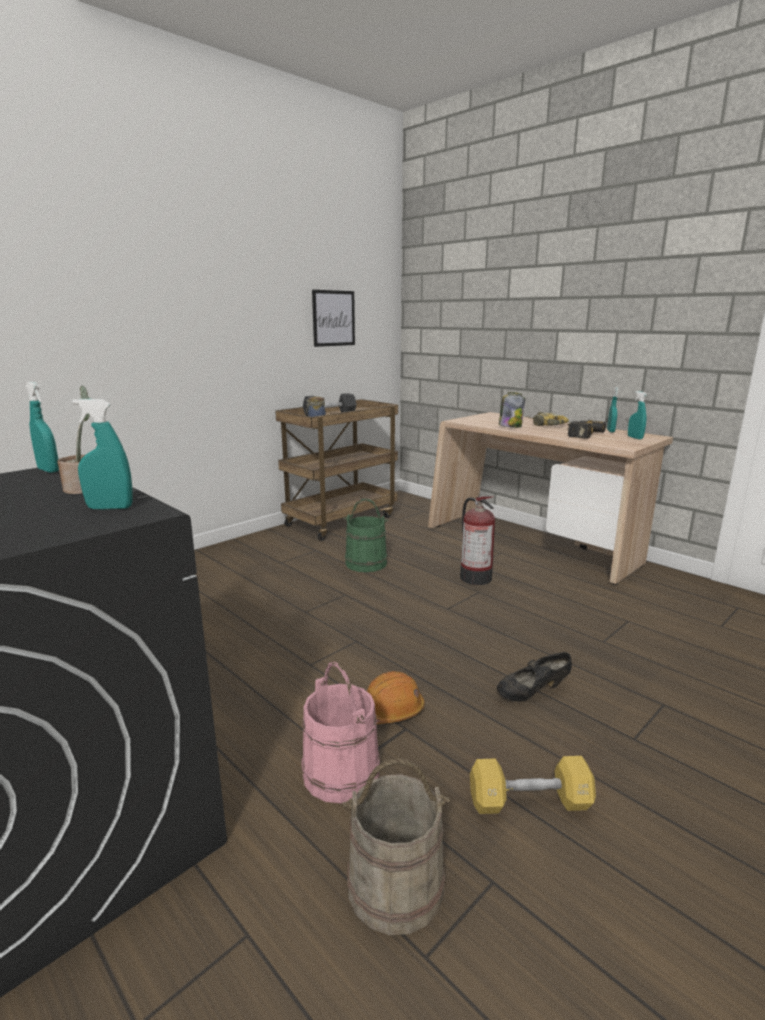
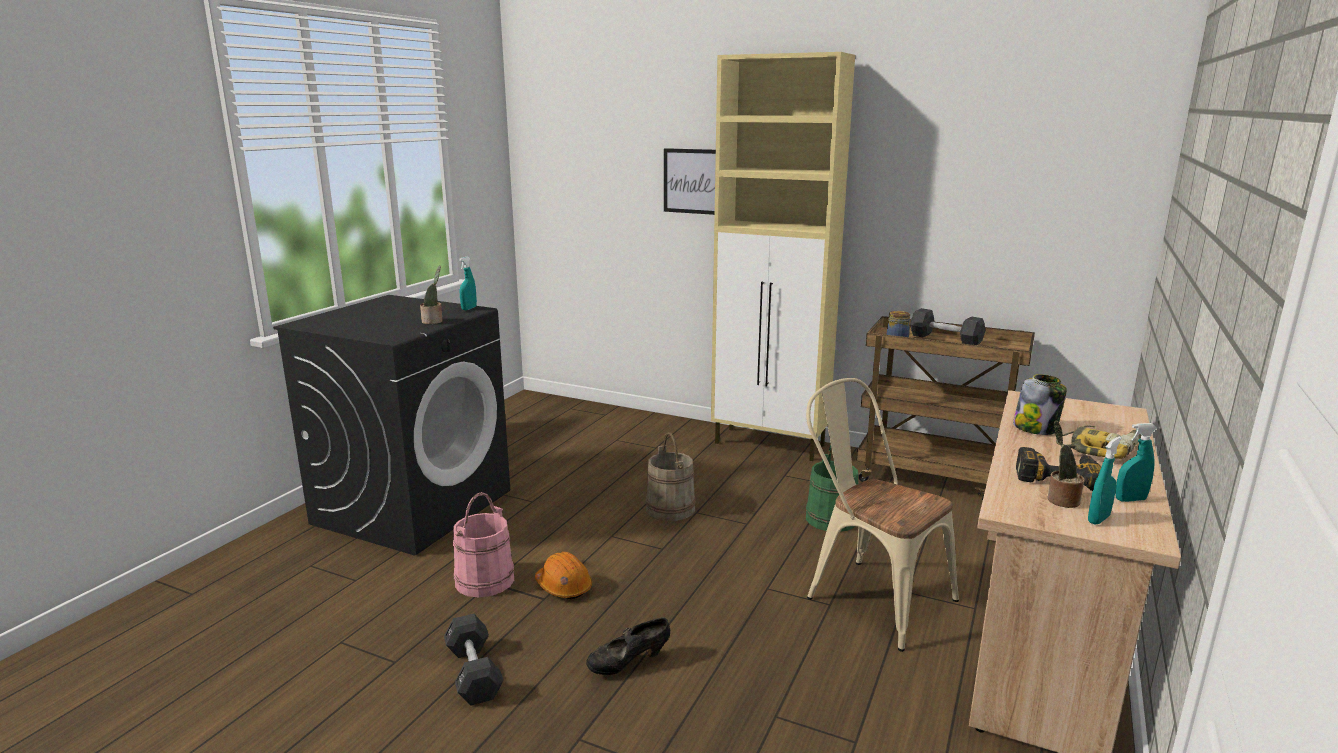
camera: 70 degrees right, 0 degrees up
turquoise spray bottle [72,399,133,510] -> none
picture [312,290,355,347] -> picture moved to [664,148,716,215]
beige bucket [343,758,450,935] -> beige bucket moved to [646,432,696,521]
fire extinguisher [460,496,495,585] -> beige chair [806,378,959,652]
yellow dumbbell [470,756,596,814] -> black dumbbell [444,614,504,706]
black shoe [497,652,572,702] -> black shoe turned 75 degrees counterclockwise [586,617,670,675]
none -> beige cabinet [711,52,855,461]
none -> potted plant [1047,421,1085,508]

